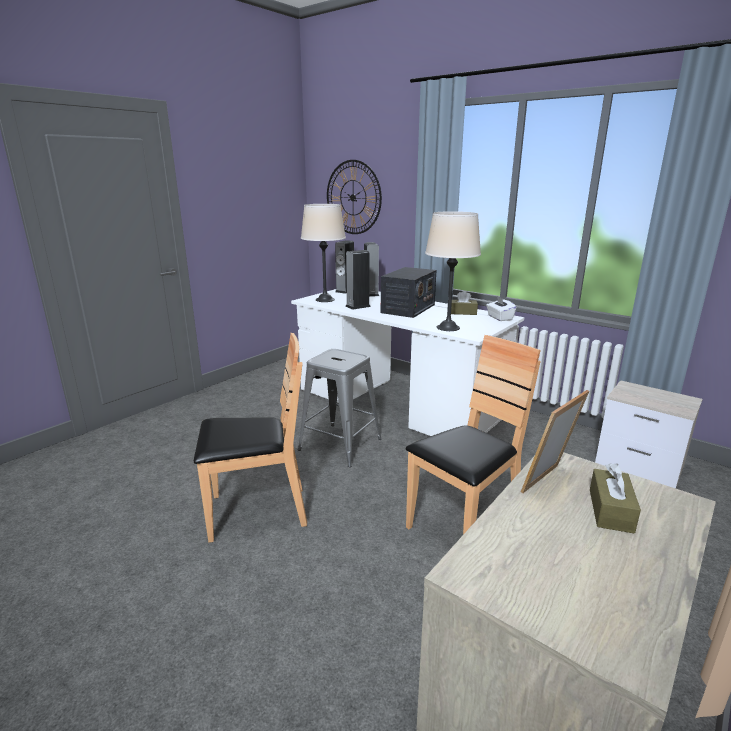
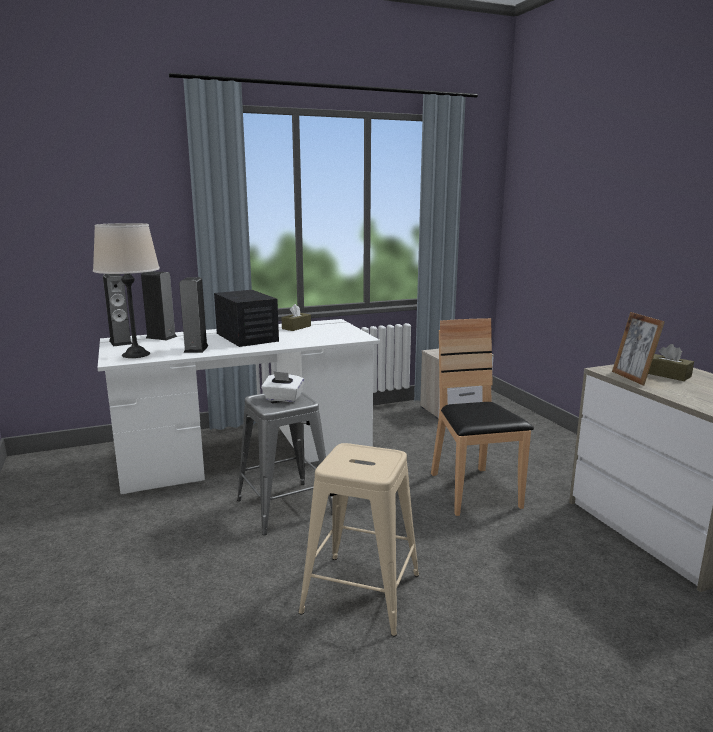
camera: 60 degrees left, 5 degrees down
brown chair [194,333,307,543] -> beige stool [299,443,419,636]
wall clock [327,160,382,234] -> none
beige table lamp [425,211,481,331] -> none
white tissue box [486,296,517,321] -> white tissue box moved to [261,371,304,402]

